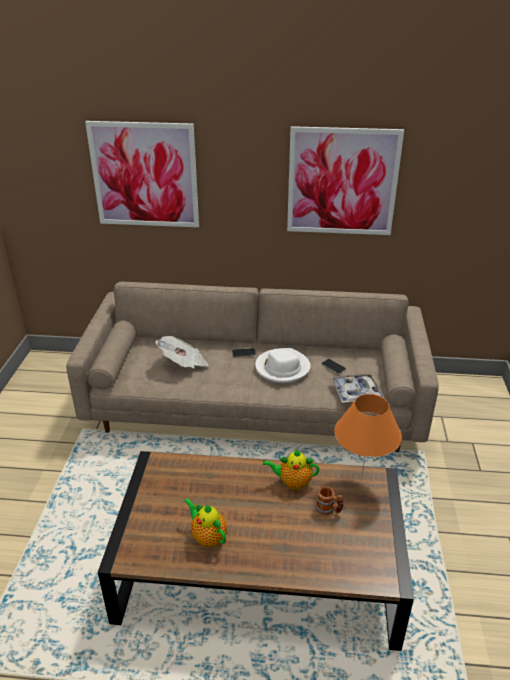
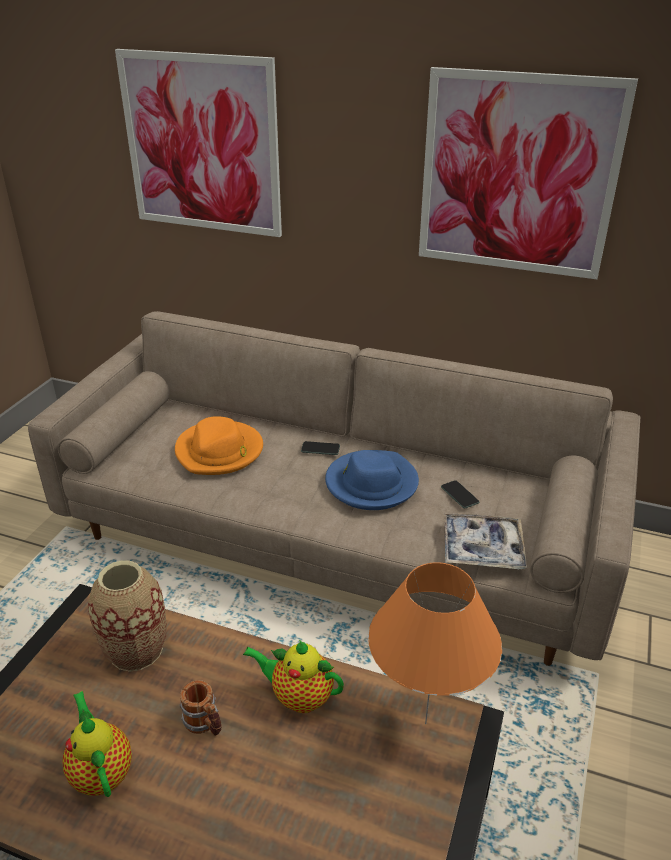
camera: 15 degrees right, 0 degrees up
newspaper [155,336,209,368] -> orange hat [175,416,263,475]
white hat [255,348,310,383] -> blue hat [325,450,419,510]
mug [315,486,344,515] -> mug moved to [179,680,222,736]
none -> vase [88,560,167,672]

